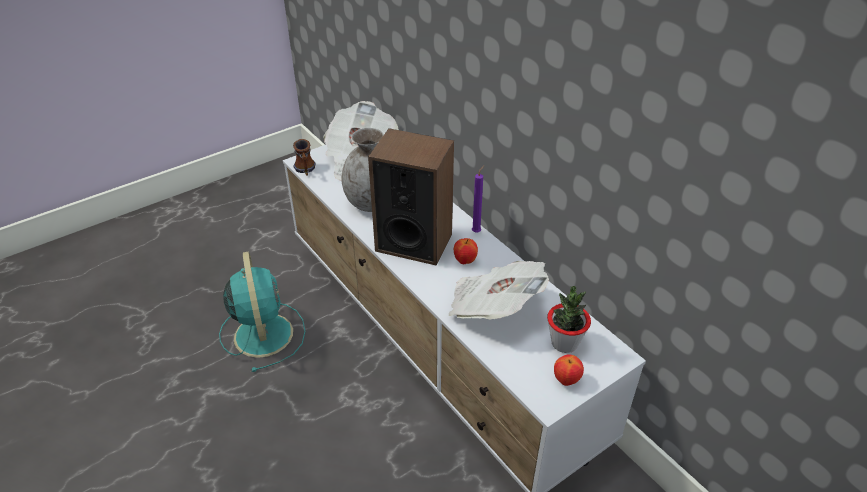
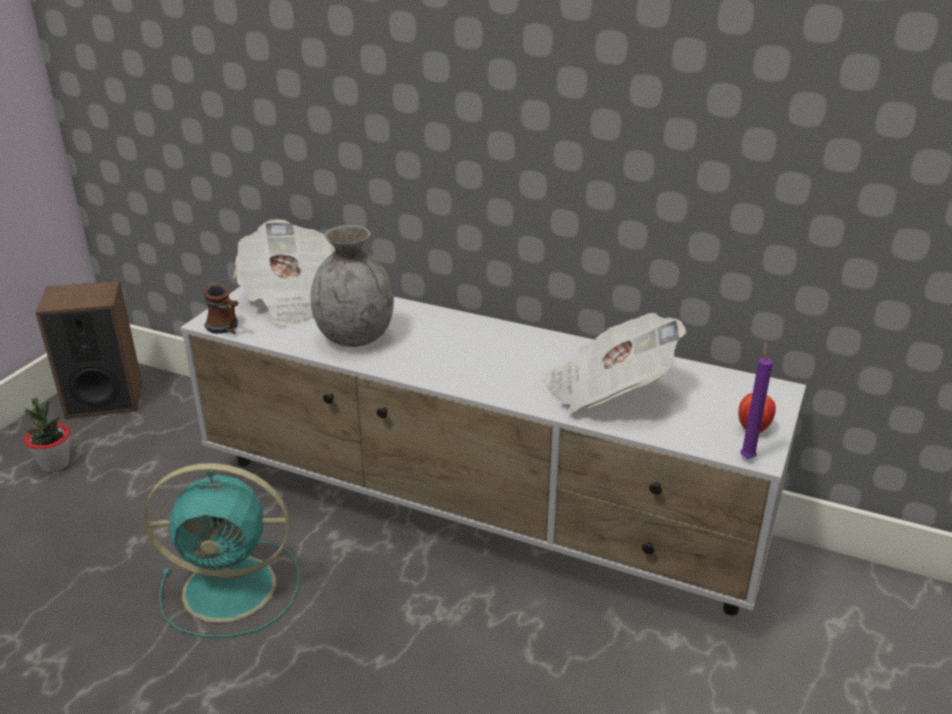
camera: 30 degrees left, 10 degrees down
turquoise fan [219,251,305,372] -> turquoise fan turned 135 degrees clockwise [144,463,300,637]
speaker [368,128,454,266] -> speaker moved to [36,281,142,419]
apple [454,238,478,264] -> none
purple candle [472,165,484,233] -> purple candle moved to [740,342,773,459]
potted plant [547,286,591,353] -> potted plant moved to [24,398,70,472]

